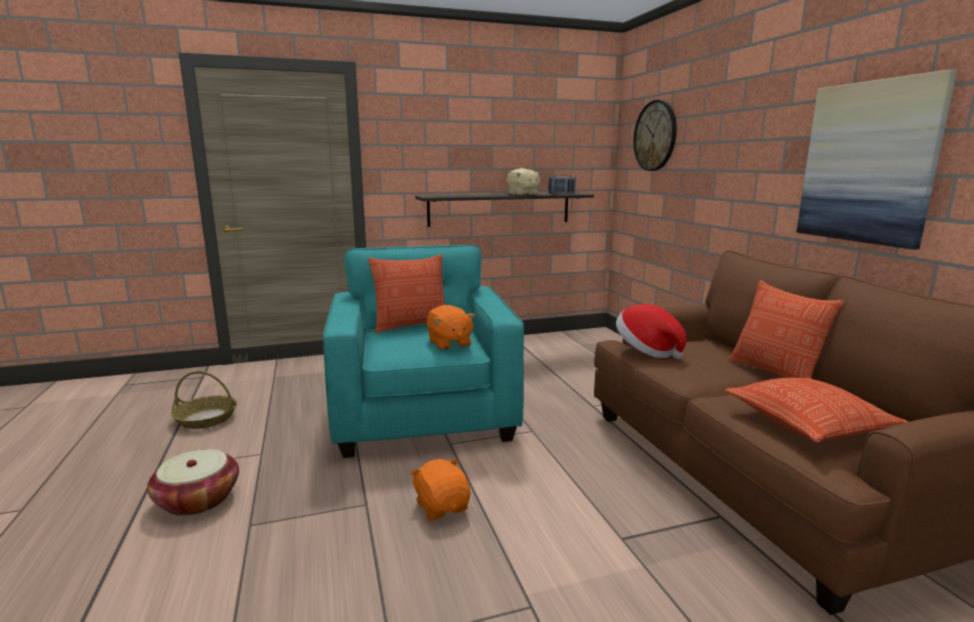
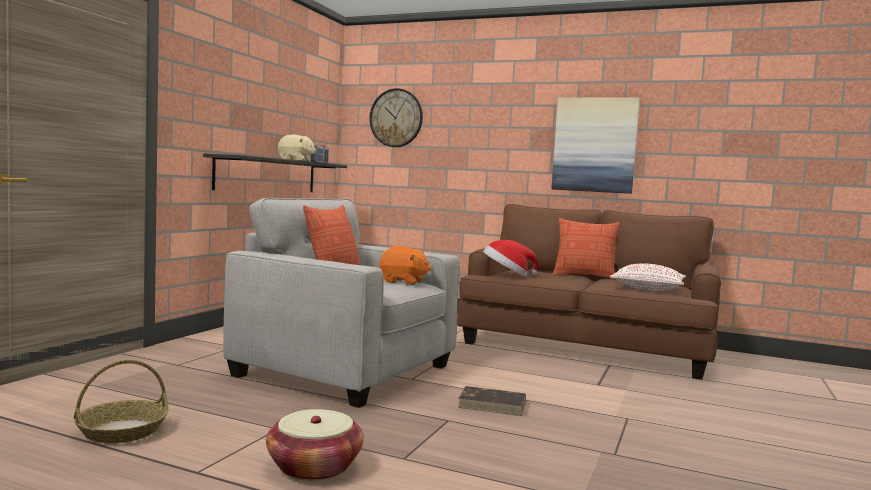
camera: 50 degrees left, 10 degrees down
turquoise armchair [323,245,524,458] -> grey armchair [223,198,460,408]
orange plush toy [410,459,470,521] -> brown book [458,386,526,416]
orange pillow [725,377,908,442] -> white pillow [610,264,686,291]

